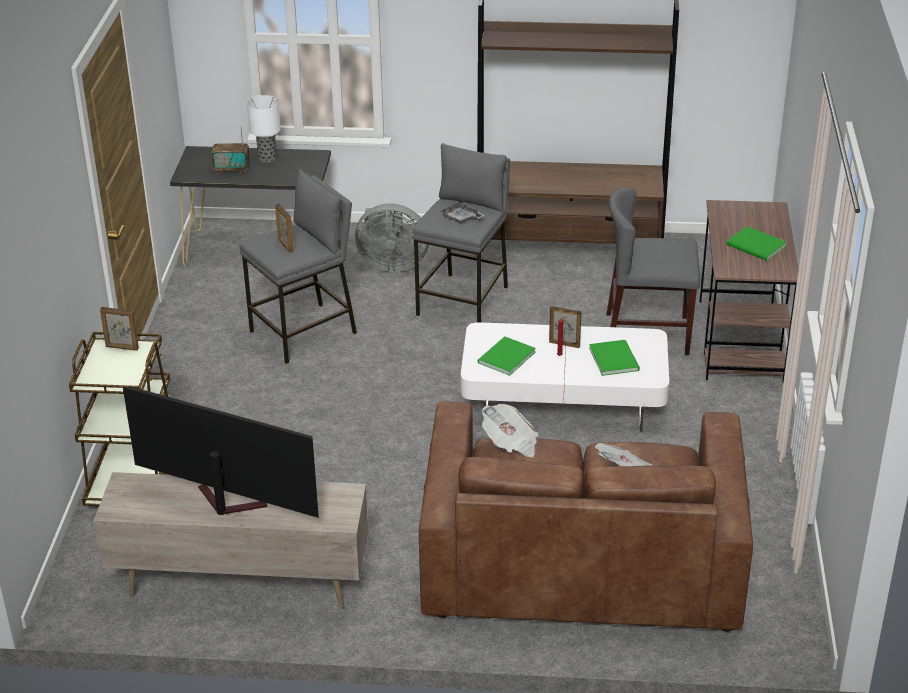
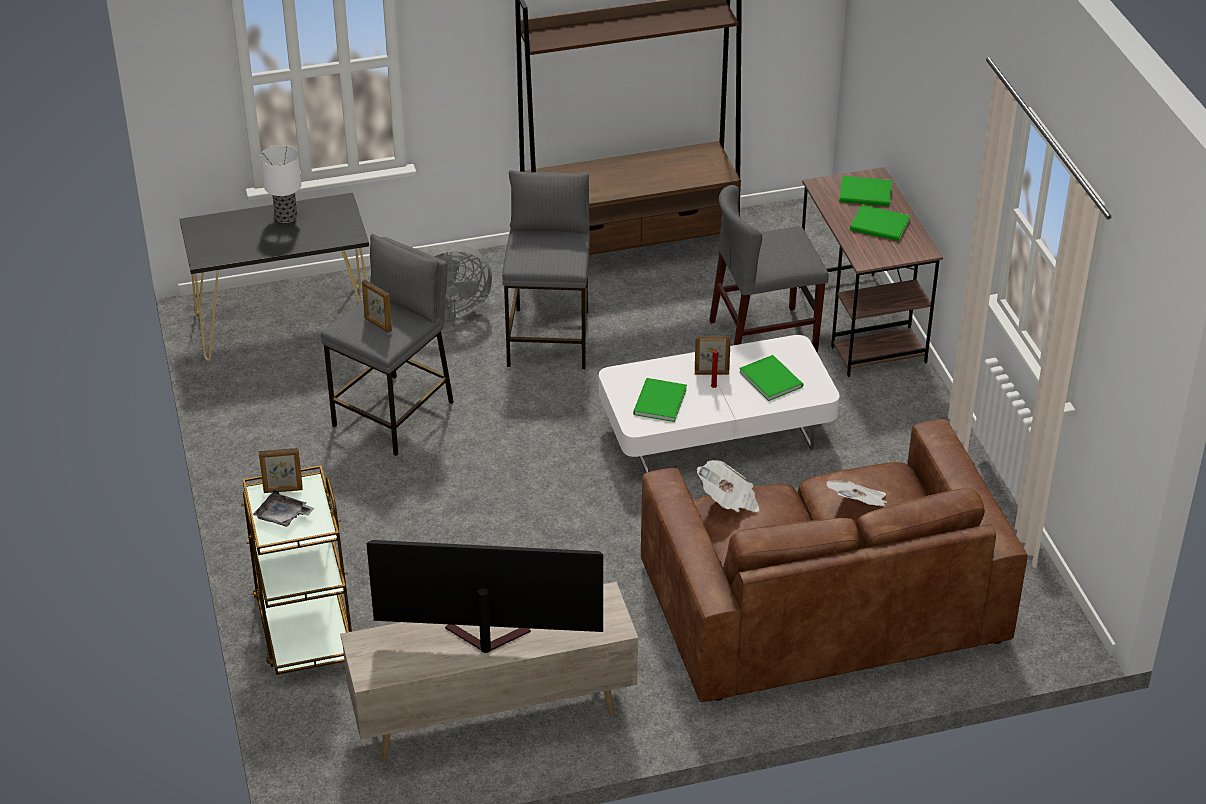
camera: 20 degrees left, 5 degrees up
radio [211,126,250,174] -> none
grey tray [439,199,485,224] -> grey tray moved to [253,489,314,527]
none -> green book [839,176,892,206]

